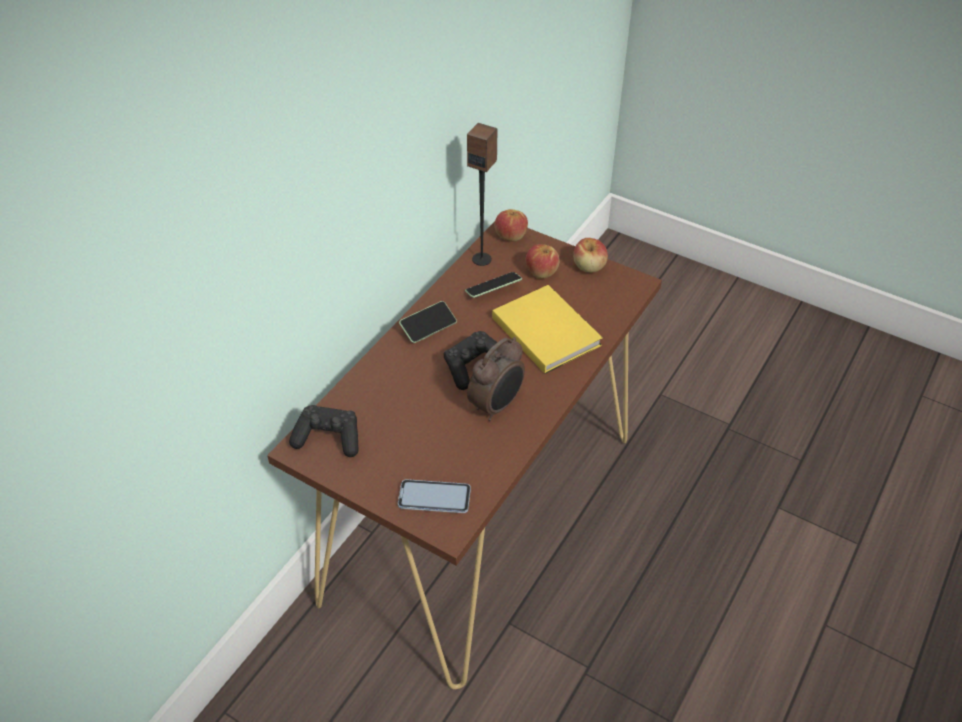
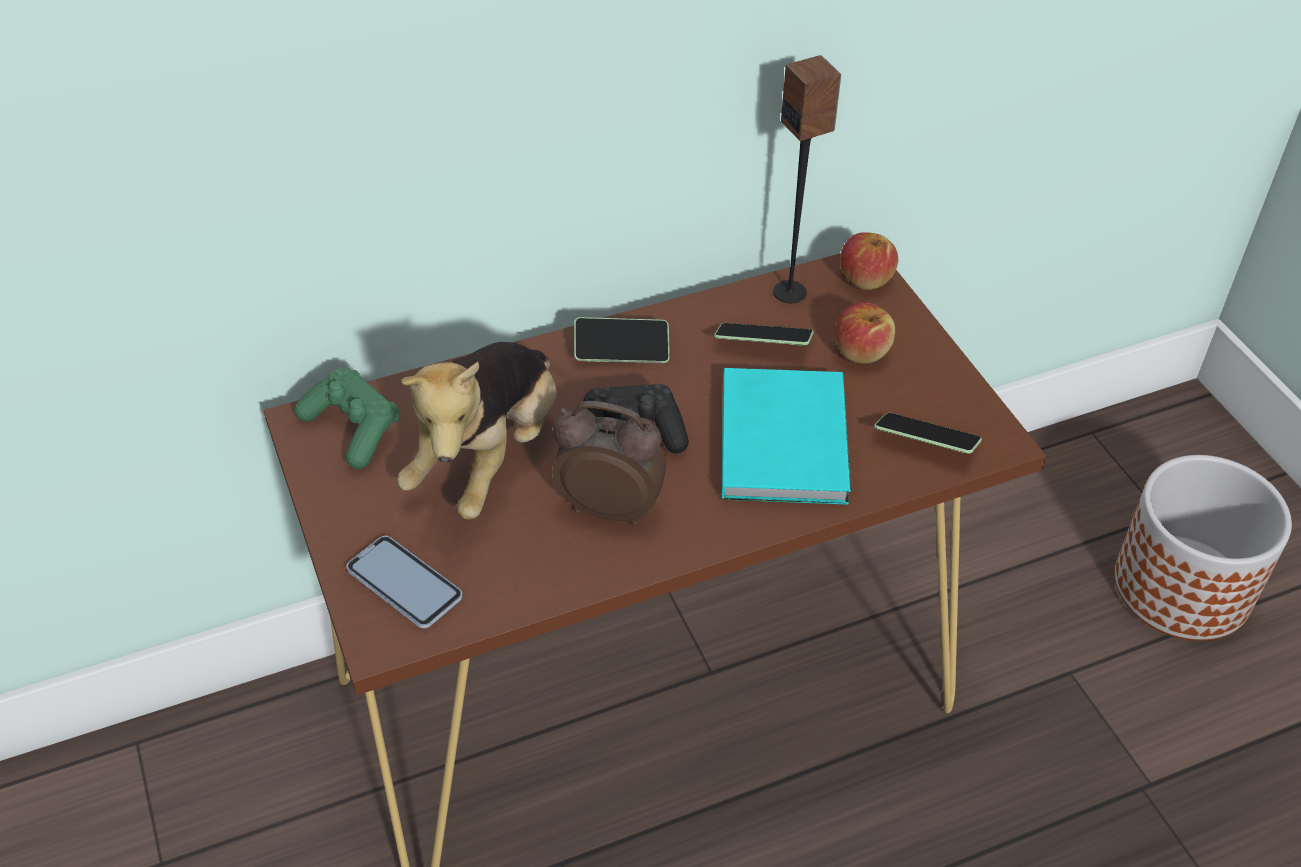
camera: 35 degrees right, 0 degrees up
black game controller [289,405,358,457] -> green game controller [294,368,399,469]
alarm clock [467,337,525,421] -> alarm clock turned 150 degrees counterclockwise [553,401,666,526]
yellow book [492,285,603,374] -> turquoise book [722,368,851,505]
apple [573,238,608,273] -> none
none -> plush toy [397,342,557,519]
none -> phone [874,413,982,454]
none -> planter [1114,455,1292,641]

